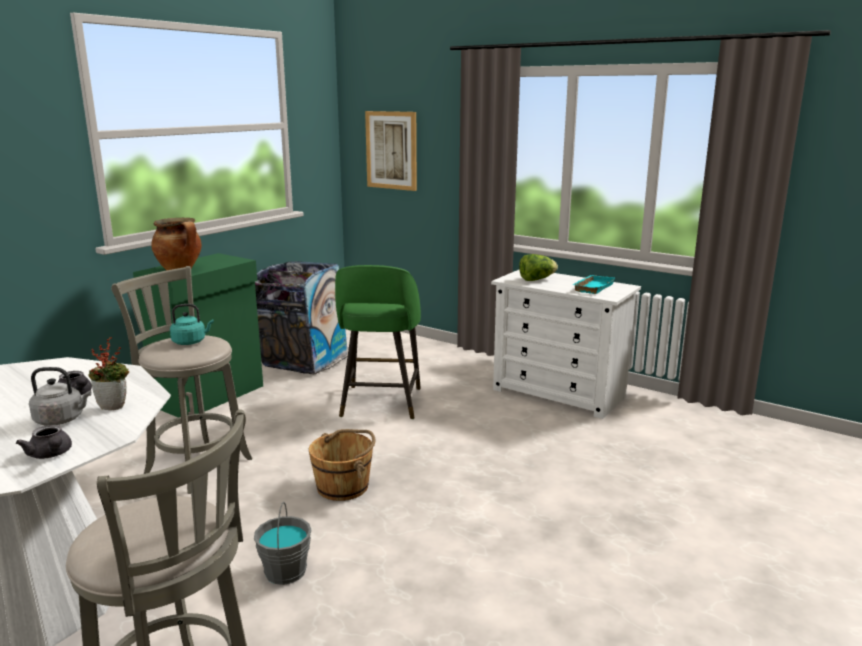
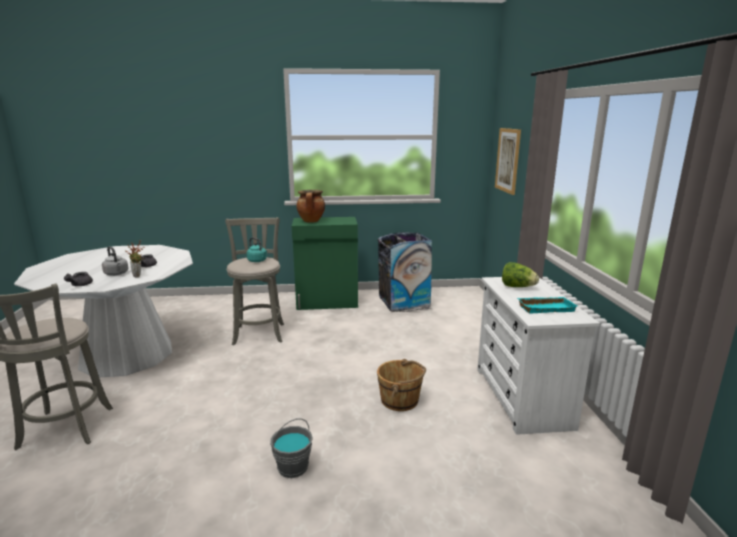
camera: 50 degrees right, 0 degrees up
grey bucket [254,502,311,585] -> grey bucket moved to [270,419,313,478]
brown bucket [309,429,376,501] -> brown bucket moved to [377,359,426,411]
green stool [335,265,421,419] -> none

